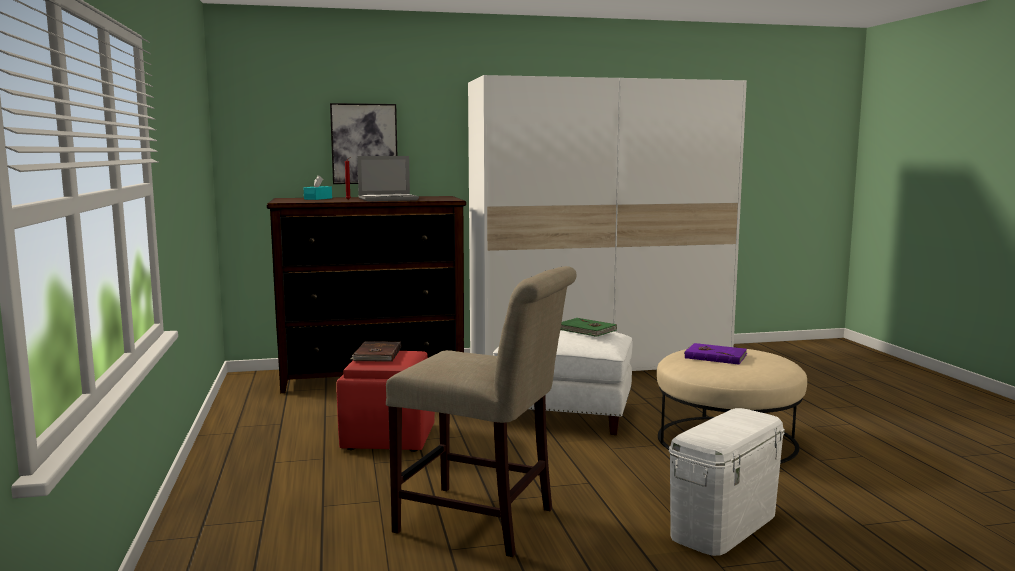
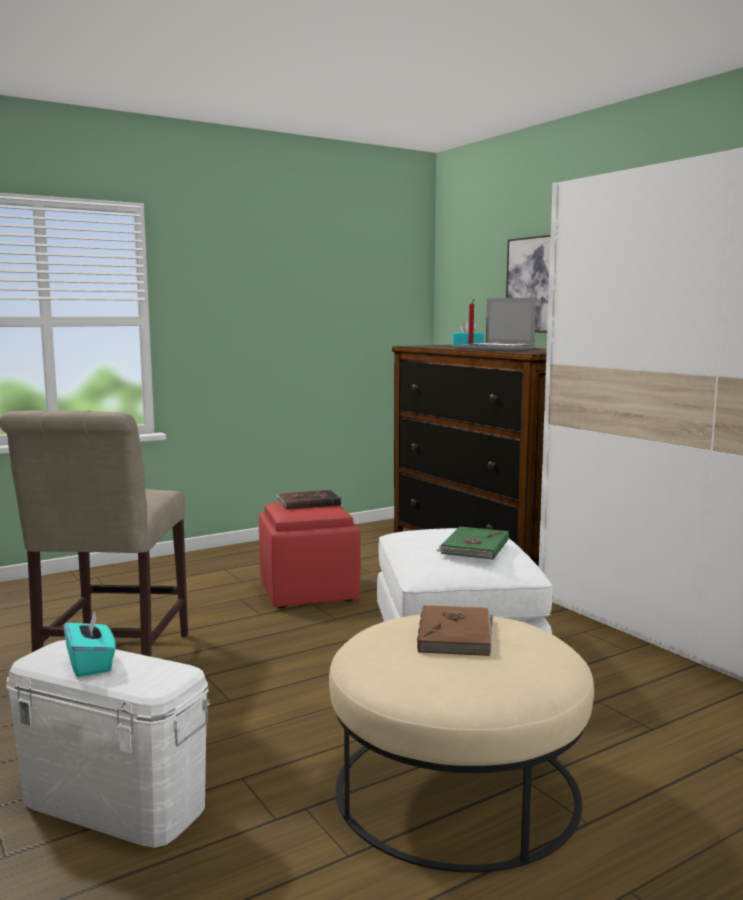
camera: 70 degrees right, 0 degrees up
purple book [684,343,748,365] -> brown book [417,605,493,656]
none -> turquoise tissue box [64,610,116,677]

